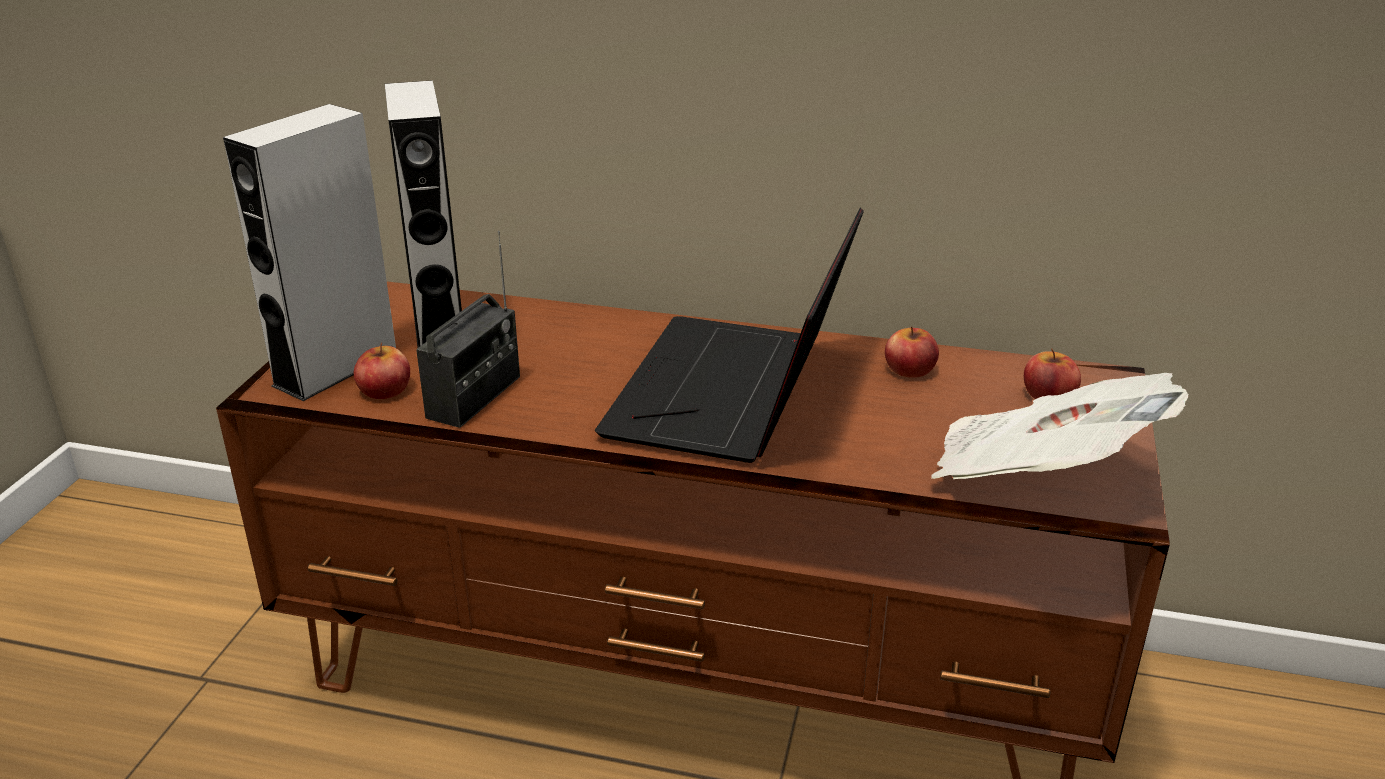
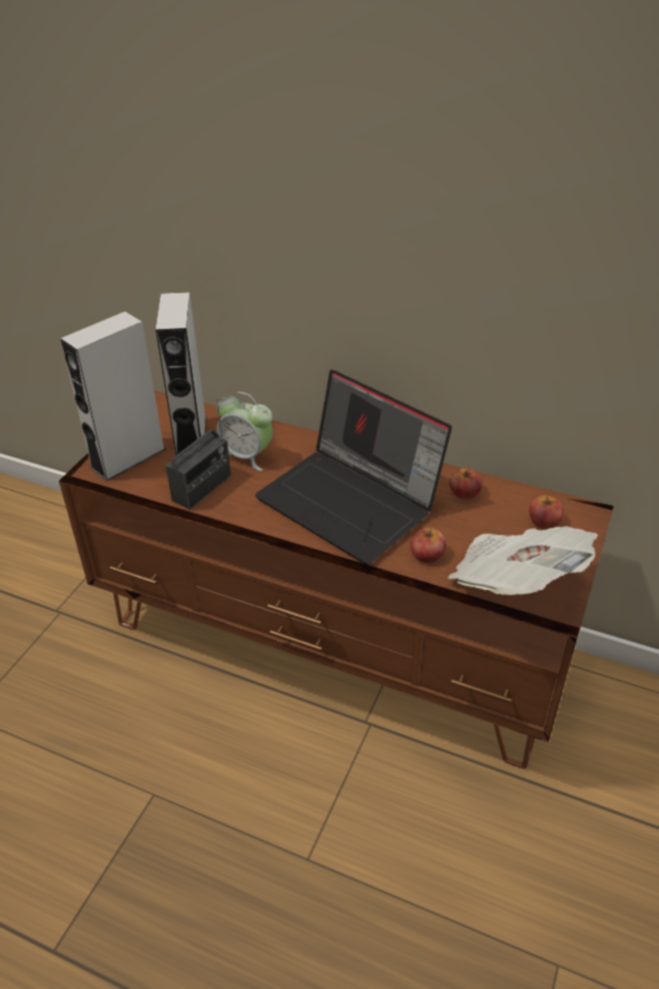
camera: 10 degrees right, 10 degrees up
apple [354,342,410,399] -> apple moved to [410,527,446,563]
laptop [595,208,864,463] -> laptop turned 75 degrees counterclockwise [255,370,452,565]
none -> alarm clock [216,392,273,471]

